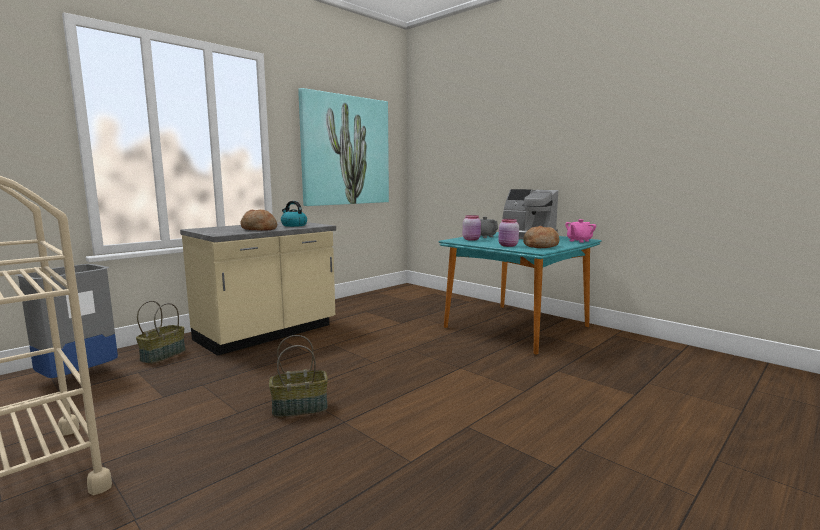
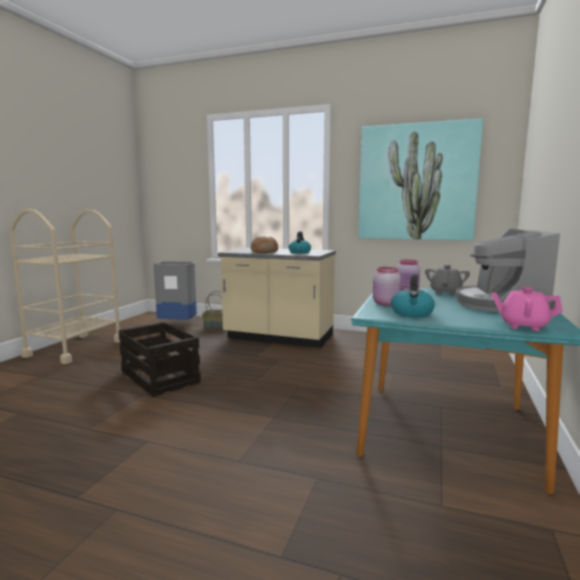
camera: 65 degrees right, 0 degrees up
basket [269,335,328,417] -> crate [119,322,201,397]
bread [523,226,559,248] -> kettle [391,274,435,317]

